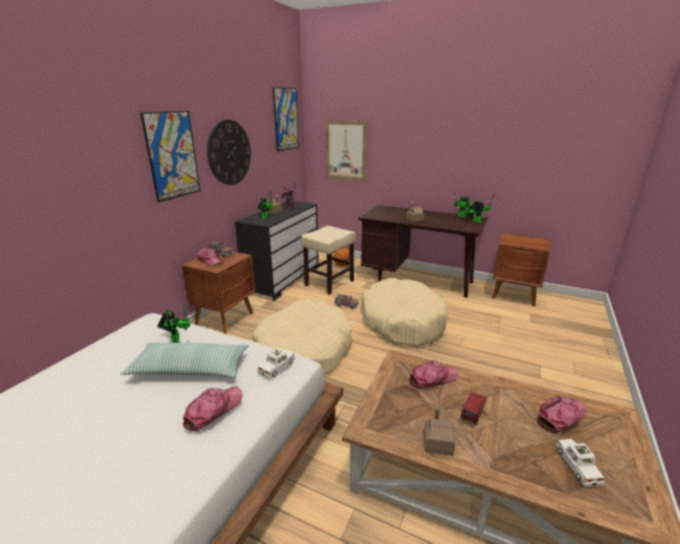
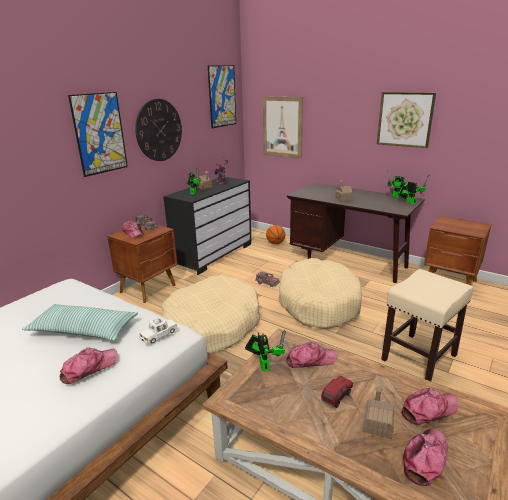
camera: 10 degrees right, 0 degrees up
toy robot [157,303,190,343] -> toy robot moved to [245,330,286,371]
beige stool [301,226,356,295] -> beige stool moved to [381,269,474,381]
toy house [424,404,456,456] -> toy house moved to [363,385,395,439]
white toy car [556,439,605,487] -> cap [403,429,448,486]
none -> picture [377,92,436,148]

